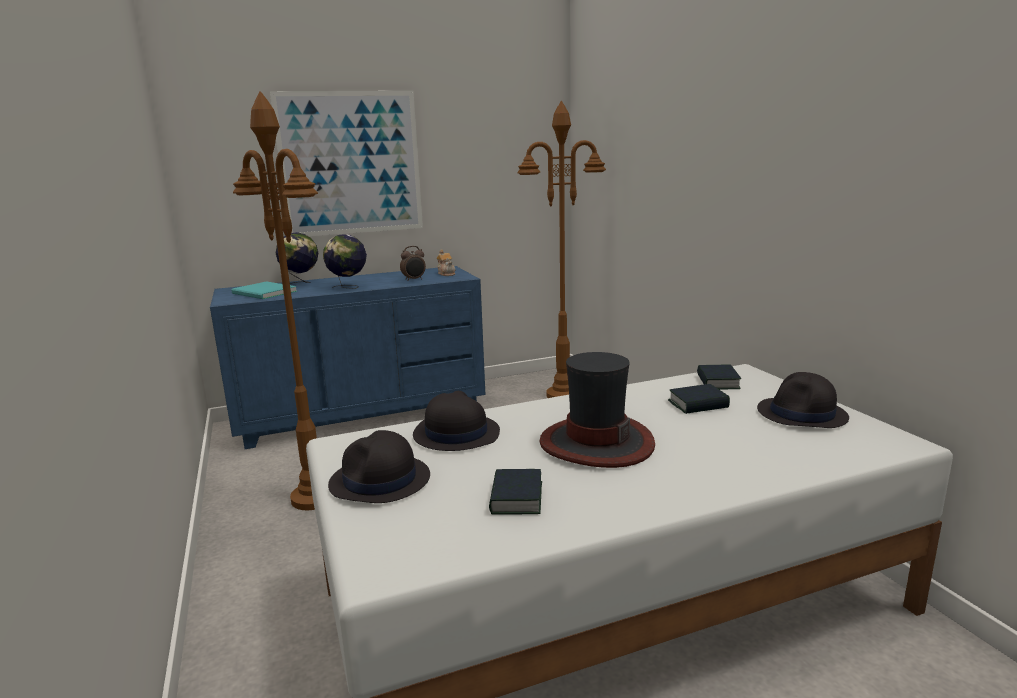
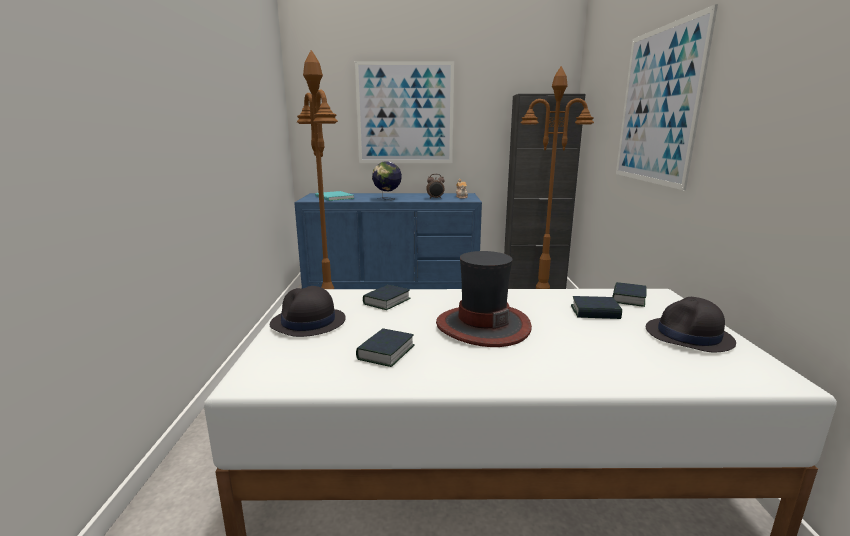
camera: 20 degrees right, 0 degrees up
globe [276,232,318,284] -> none
black hat [413,391,500,451] -> book [363,285,411,310]
none -> black cabinet [504,94,585,289]
none -> picture [616,4,718,190]

